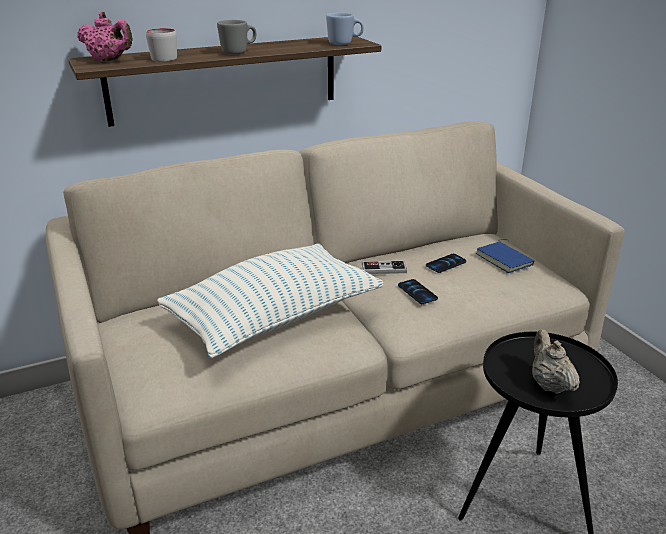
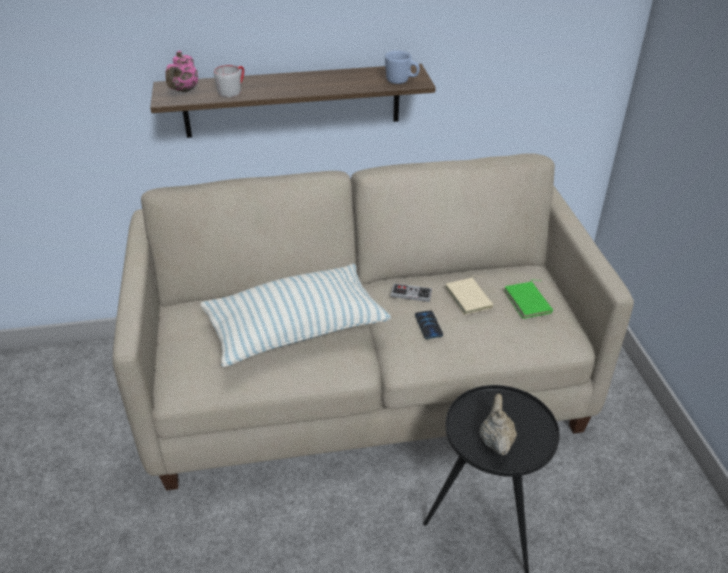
camera: 15 degrees right, 10 degrees up
pink teapot [77,11,133,61] -> pink teapot turned 60 degrees clockwise [166,51,198,92]
grey mug [217,20,256,54] -> none
phone [426,254,466,273] -> beige book [445,276,494,315]
blue book [476,239,535,273] -> green book [504,280,553,319]

